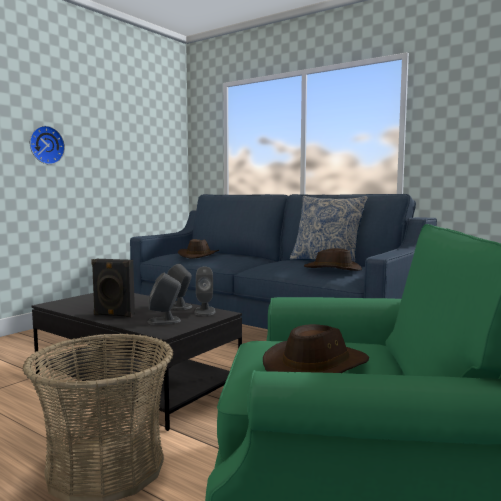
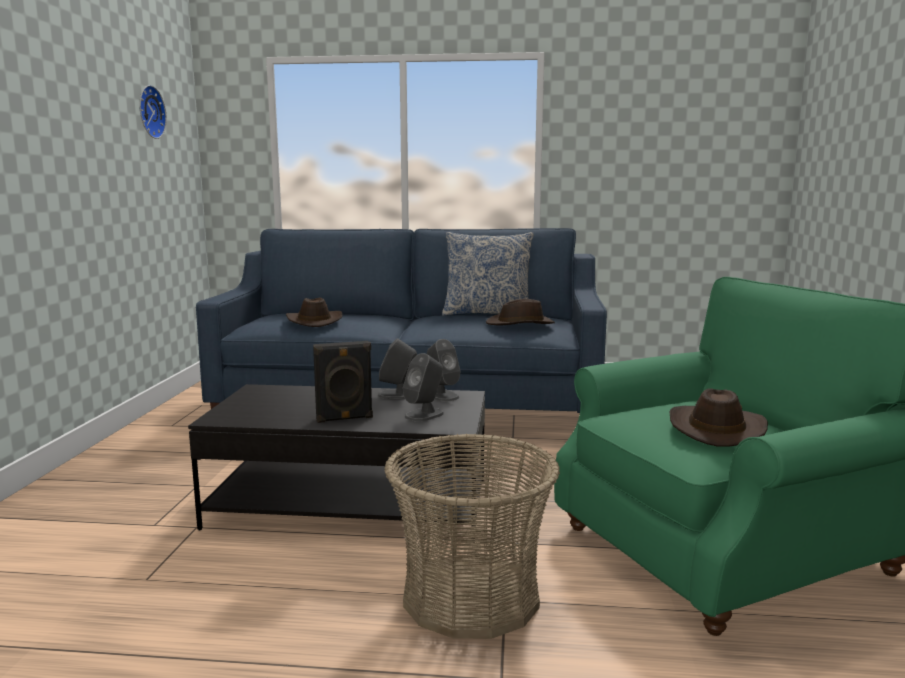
camera: 30 degrees left, 5 degrees up
wall clock [30,126,65,165] -> wall clock moved to [139,85,167,139]

